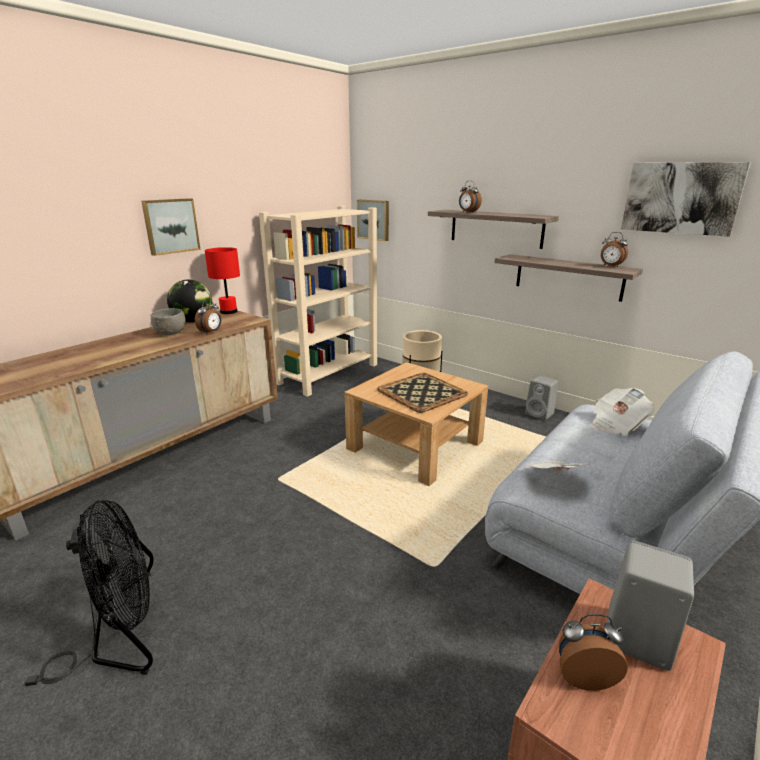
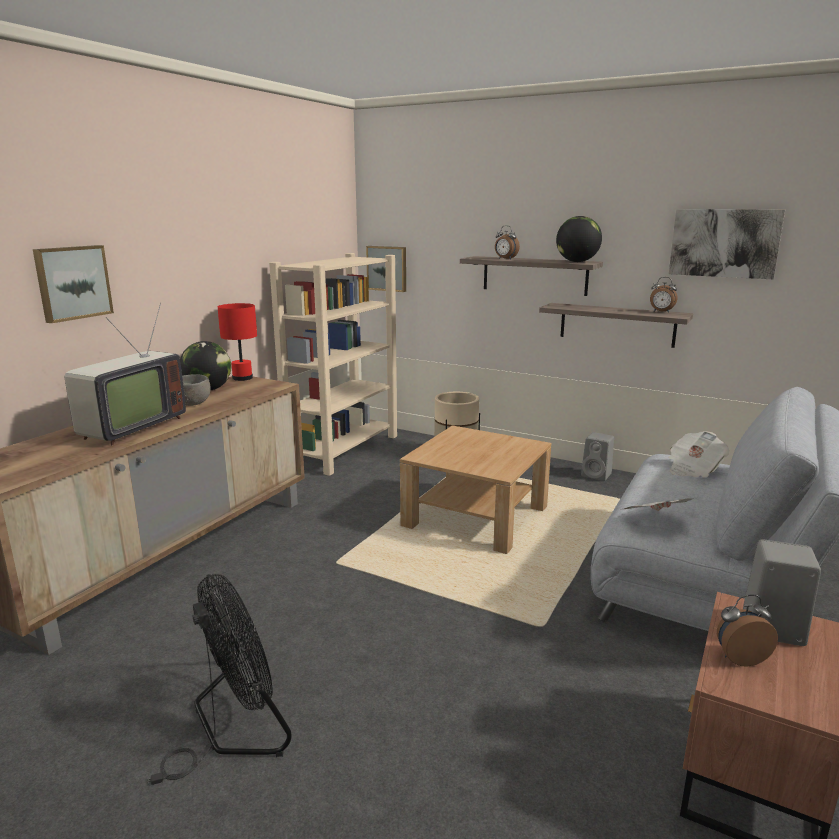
camera: 10 degrees left, 5 degrees down
picture [141,198,201,256] -> picture moved to [33,245,114,323]
alarm clock [195,299,221,334] -> none
tray [377,373,468,413] -> none
none -> television [65,303,186,445]
none -> globe [556,216,602,262]

